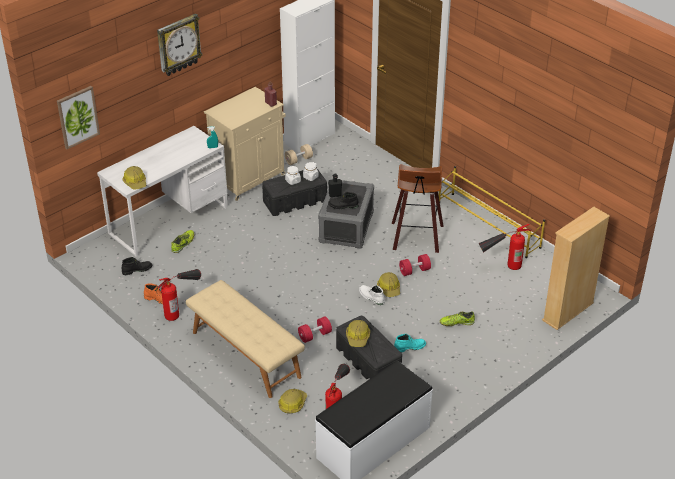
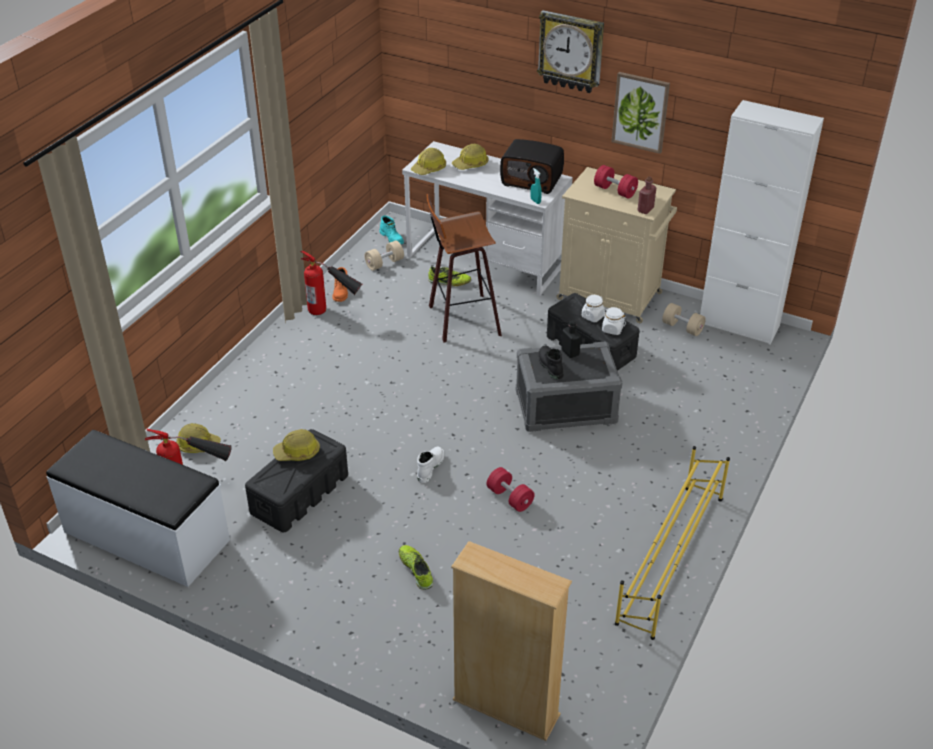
camera: 70 degrees right, 0 degrees up
picture [57,86,100,149] -> picture moved to [612,72,670,154]
black boot [122,257,152,275] -> beige dumbbell [364,240,404,271]
beige bench [186,280,305,398] -> none
red dumbbell [298,316,332,343] -> red dumbbell moved to [594,165,638,198]
hard hat [377,272,400,297] -> hard hat moved to [452,144,489,170]
stool [392,164,443,253] -> stool moved to [426,194,502,343]
turquoise boot [394,334,426,353] -> turquoise boot moved to [380,216,404,244]
fire extinguisher [479,224,531,270] -> none
none -> radio [500,139,564,194]

